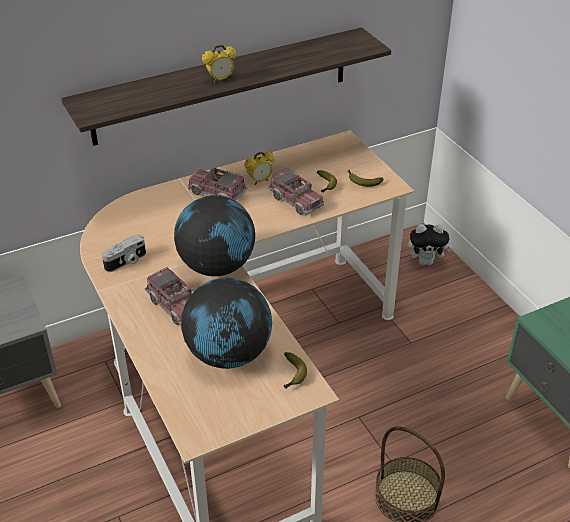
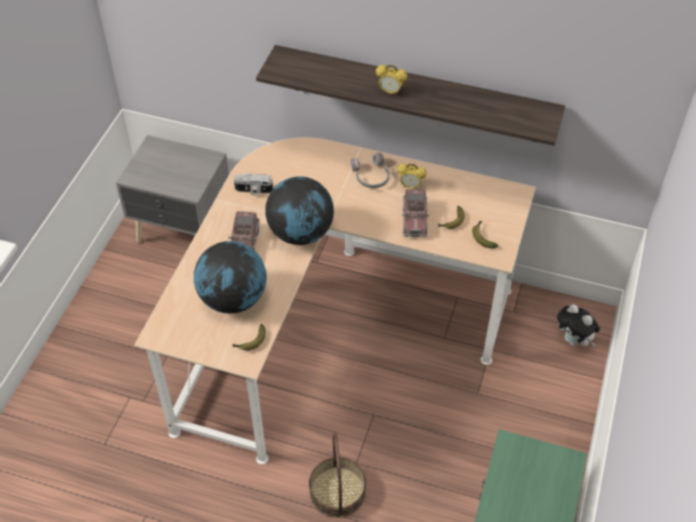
camera: 45 degrees right, 10 degrees up
toy truck [188,167,248,201] -> grey headphones [350,153,390,188]

